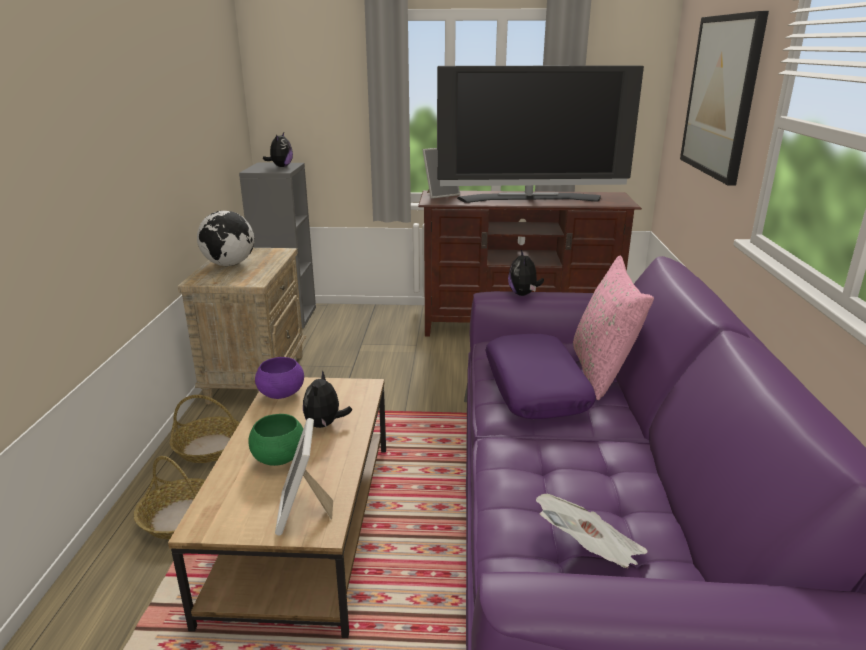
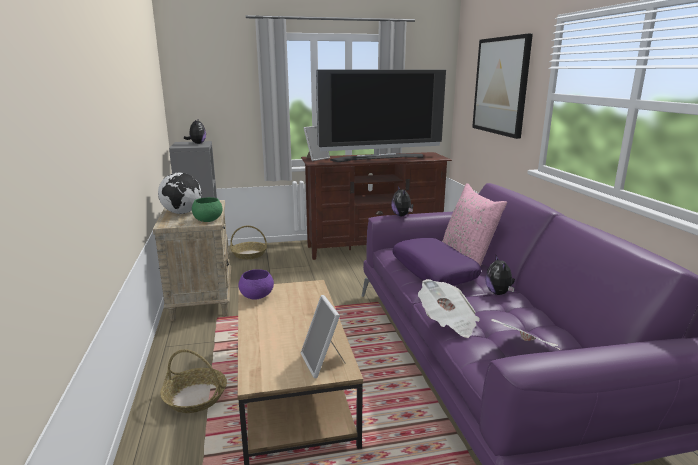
camera: 15 degrees left, 5 degrees down
basket [170,395,240,463] -> basket moved to [230,226,267,259]
green bowl [249,414,303,466] -> green bowl moved to [192,197,223,222]
plush toy [303,370,352,428] -> plush toy moved to [485,256,515,295]
none -> newspaper [418,279,479,338]

